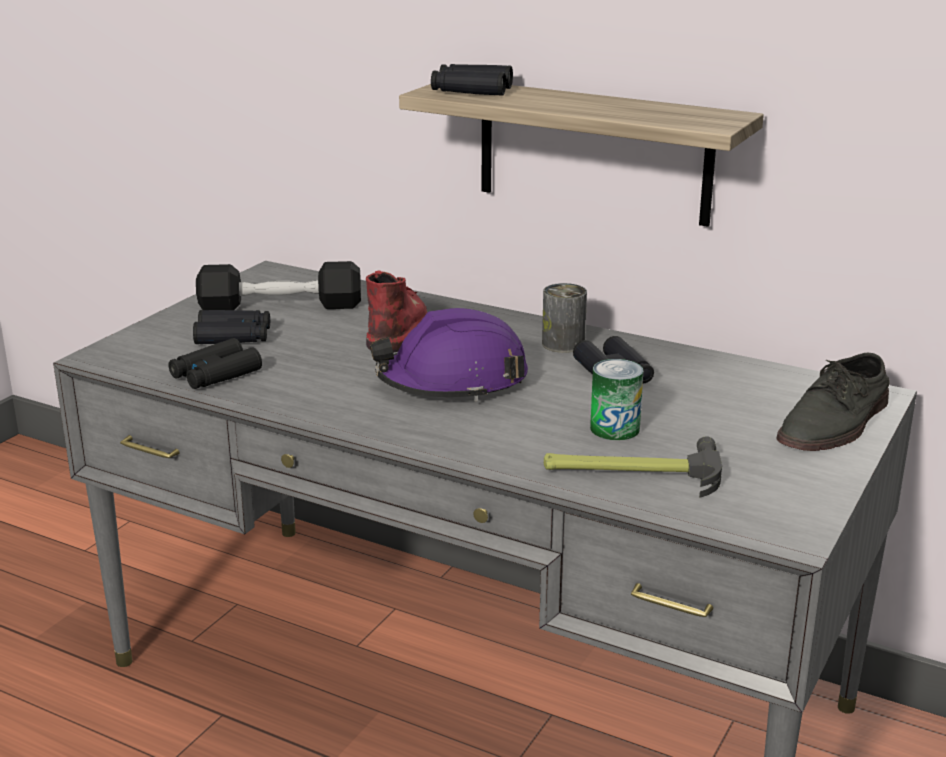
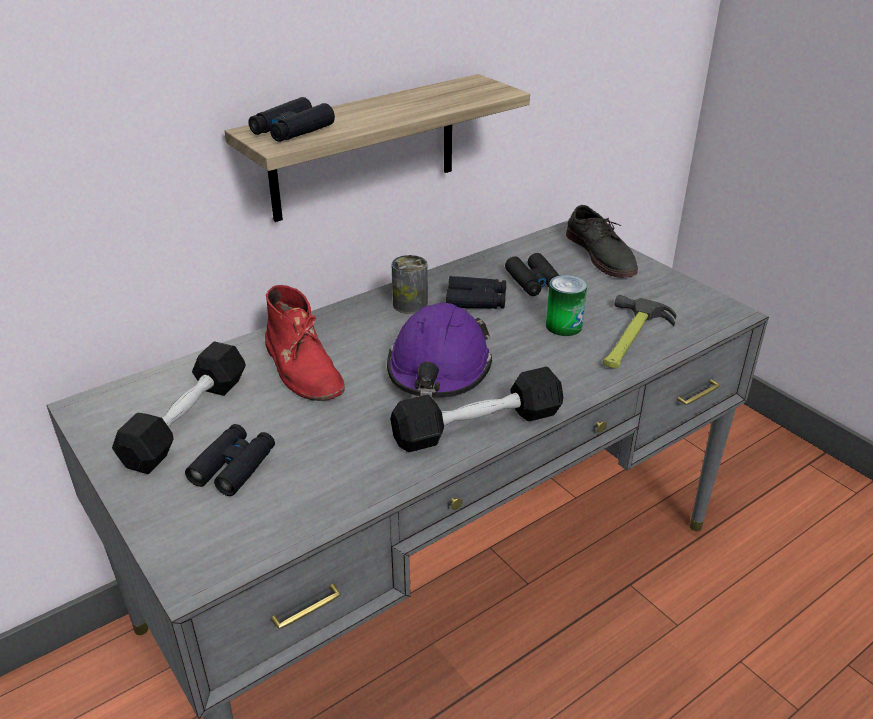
camera: 65 degrees left, 10 degrees up
black binoculars [169,338,262,389] -> black binoculars moved to [505,253,560,296]
red boot [366,271,427,353] -> red boot turned 150 degrees counterclockwise [265,285,345,401]
none -> black dumbbell [390,366,563,452]

